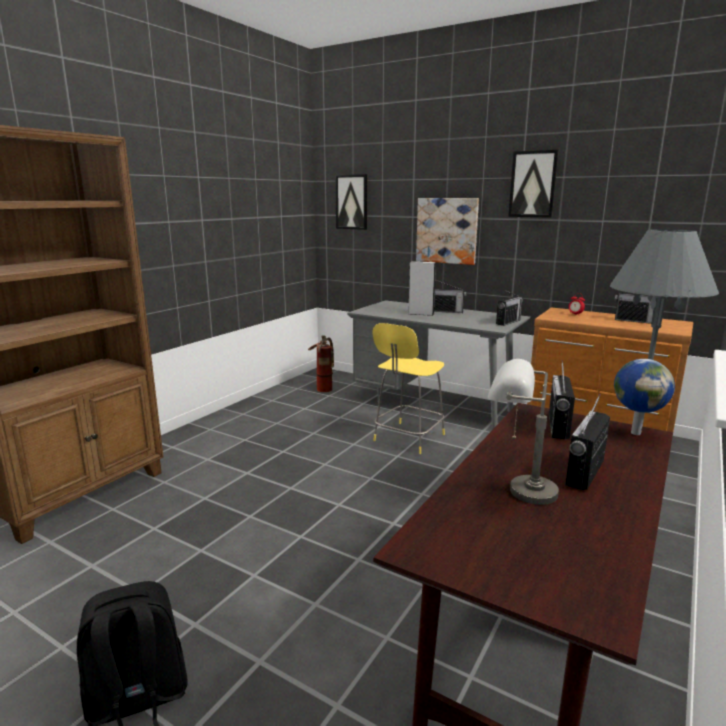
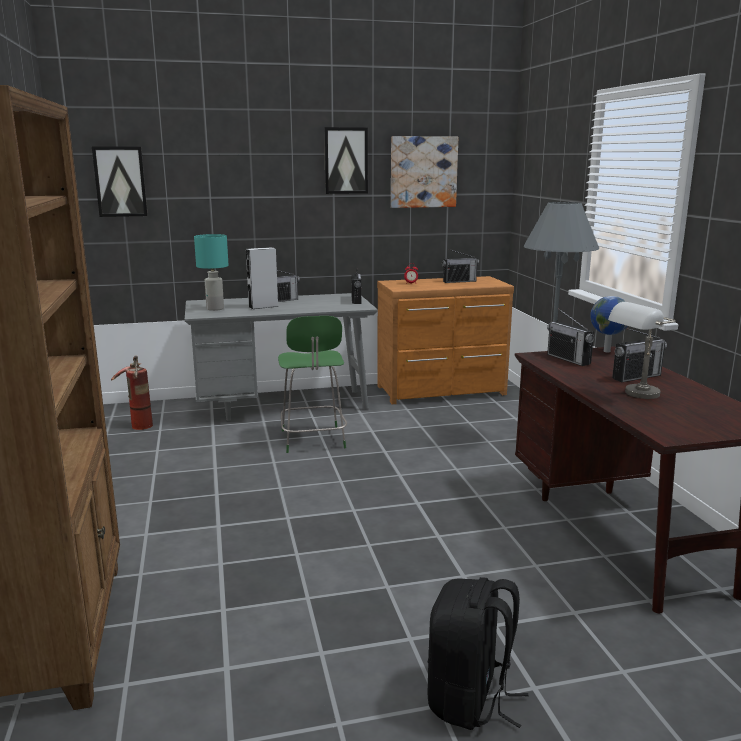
camera: 45 degrees left, 0 degrees up
yellow stool [373,323,445,454] -> green stool [278,316,347,453]
picture [416,198,479,265] -> picture moved to [391,136,458,208]
radio [566,394,610,490] -> radio turned 105 degrees counterclockwise [612,328,667,382]
none -> turquoise table lamp [194,234,229,311]

